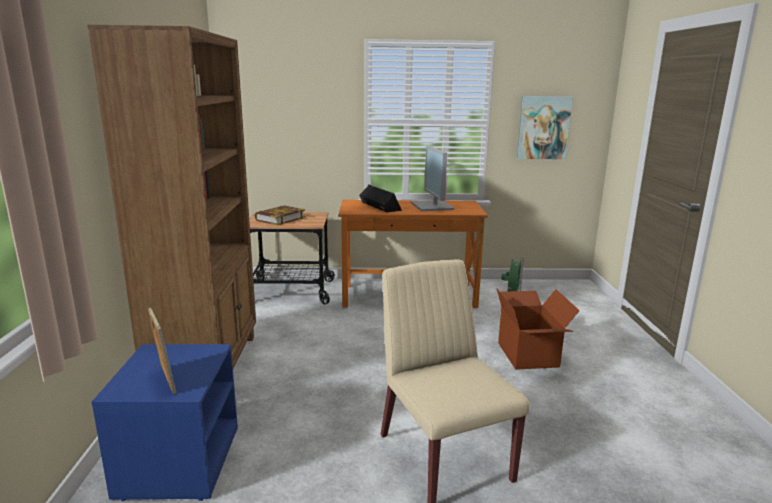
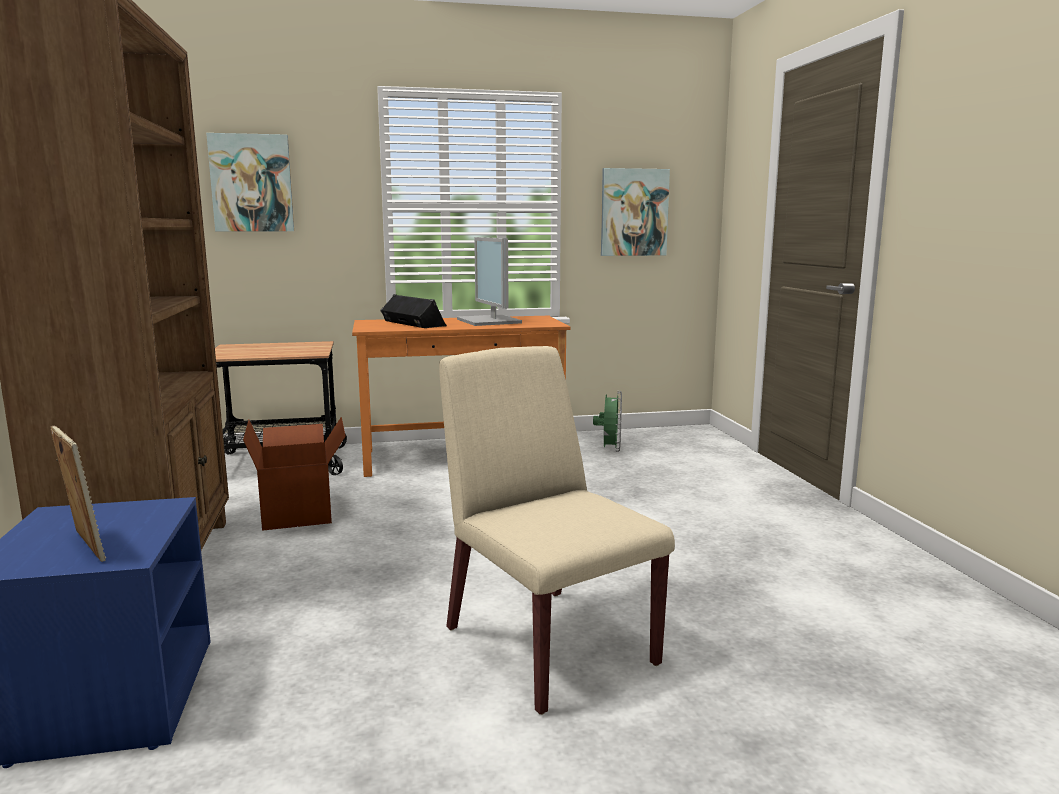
camera: 10 degrees left, 5 degrees down
book [255,205,306,225] -> none
cardboard box [497,289,580,370] -> cardboard box moved to [243,417,346,531]
none -> picture [206,133,294,231]

